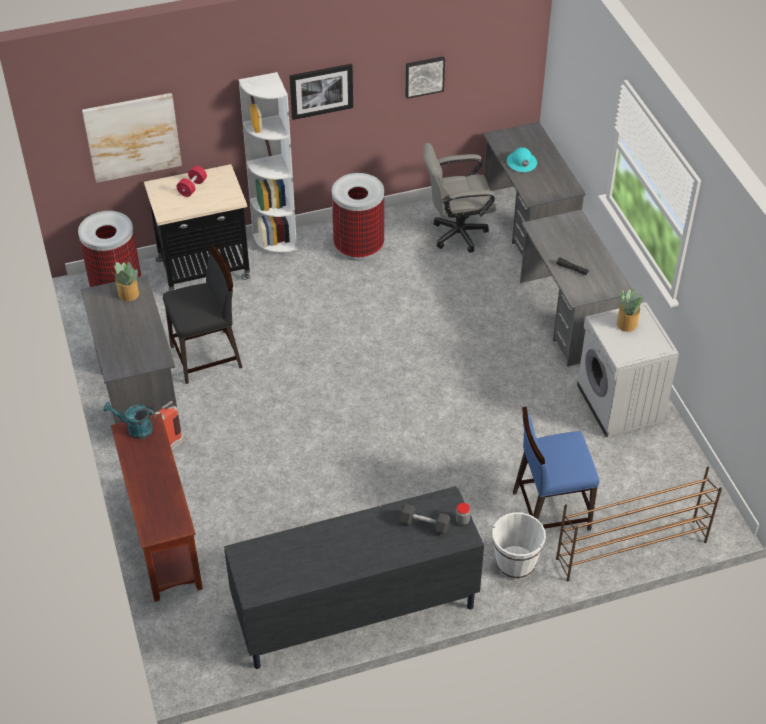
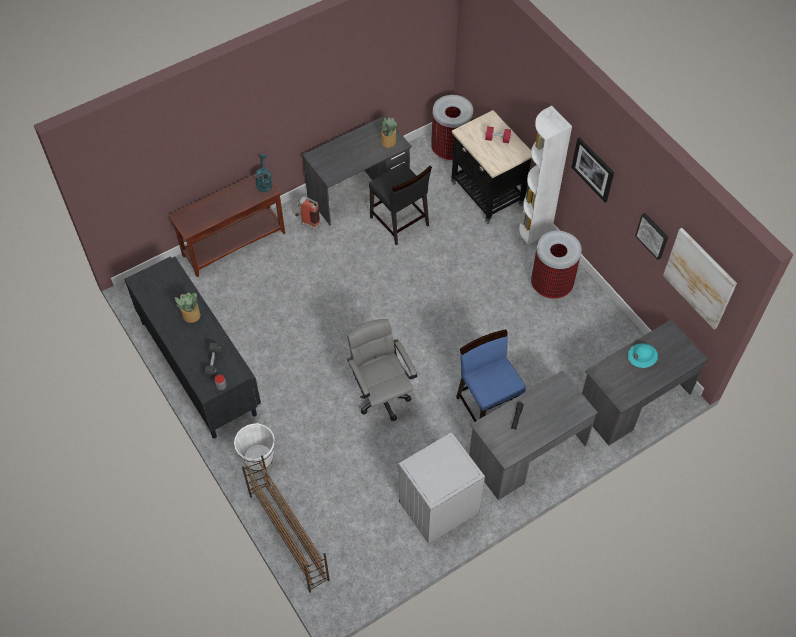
camera: 75 degrees right, 10 degrees up
picture [82,93,182,183] -> picture moved to [663,228,737,329]
grey office chair [423,143,496,253] -> grey office chair moved to [347,319,417,421]
blue chair [513,407,599,531] -> blue chair moved to [456,329,526,422]
potted plant [617,289,644,332] -> potted plant moved to [175,293,201,323]

